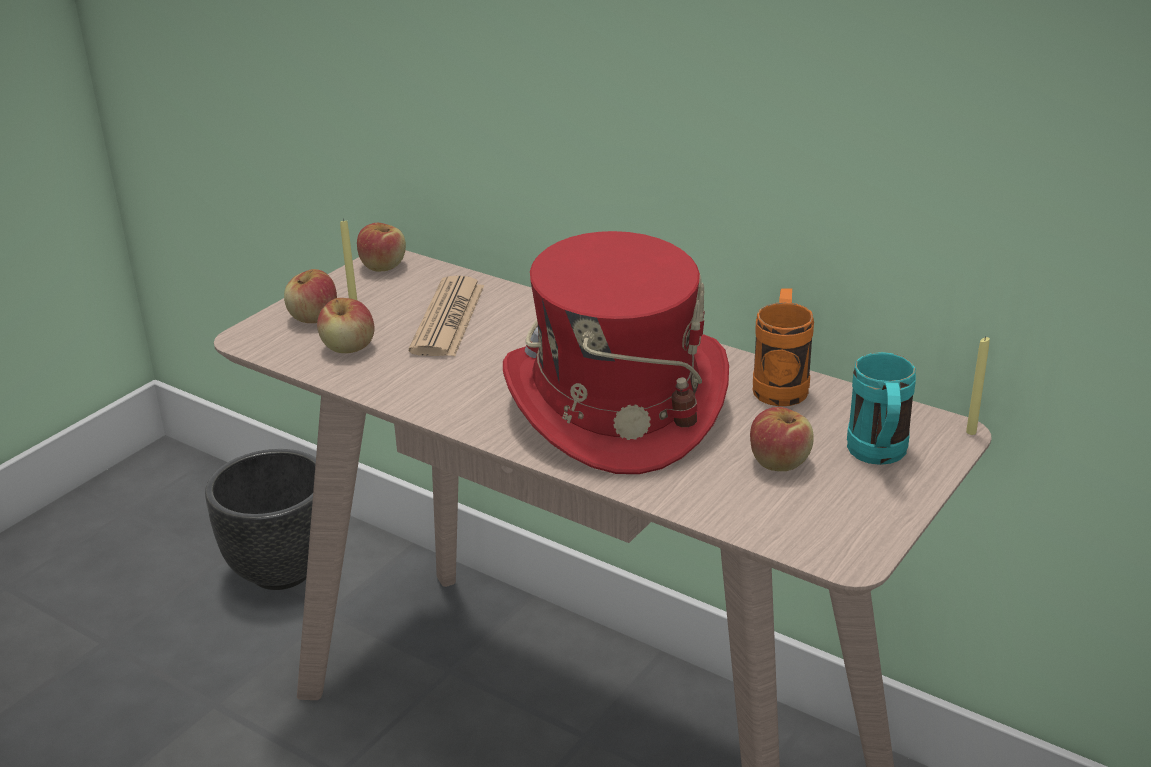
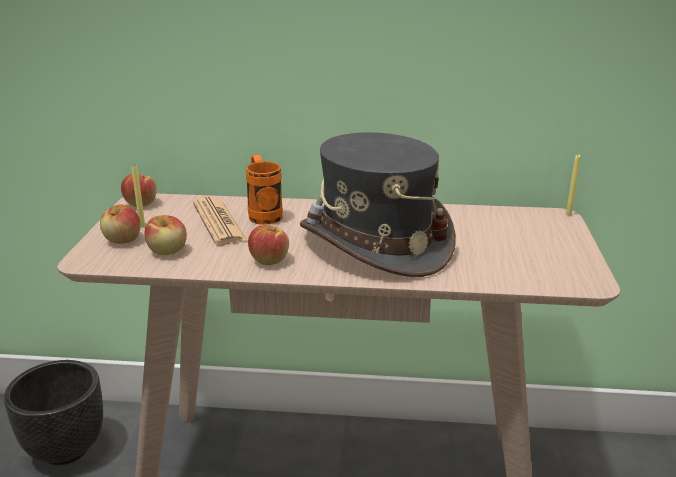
camera: 30 degrees left, 5 degrees down
red hat [503,231,729,474] -> grey hat [300,132,456,277]
apple [750,407,814,471] -> apple moved to [248,225,289,265]
orange mug [753,289,814,406] -> orange mug moved to [246,155,283,225]
turquoise mug [847,352,916,465] -> none

